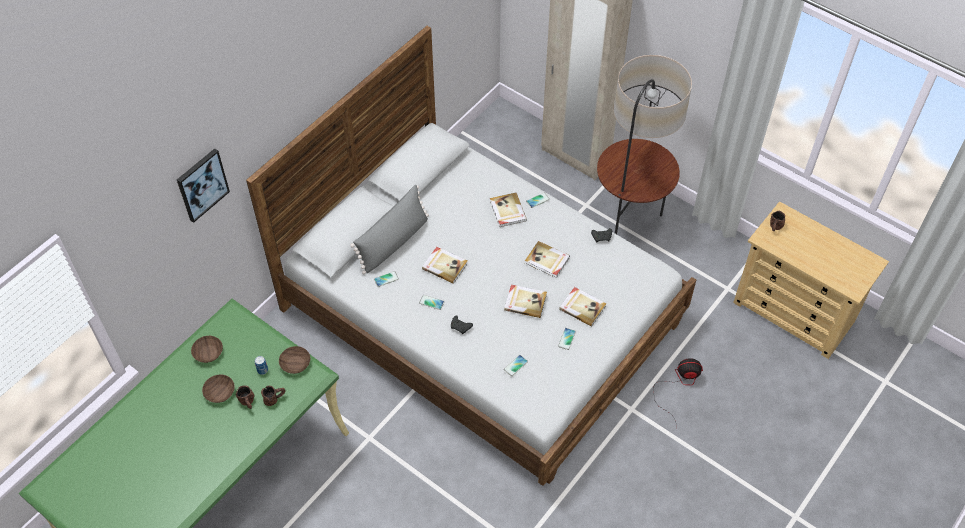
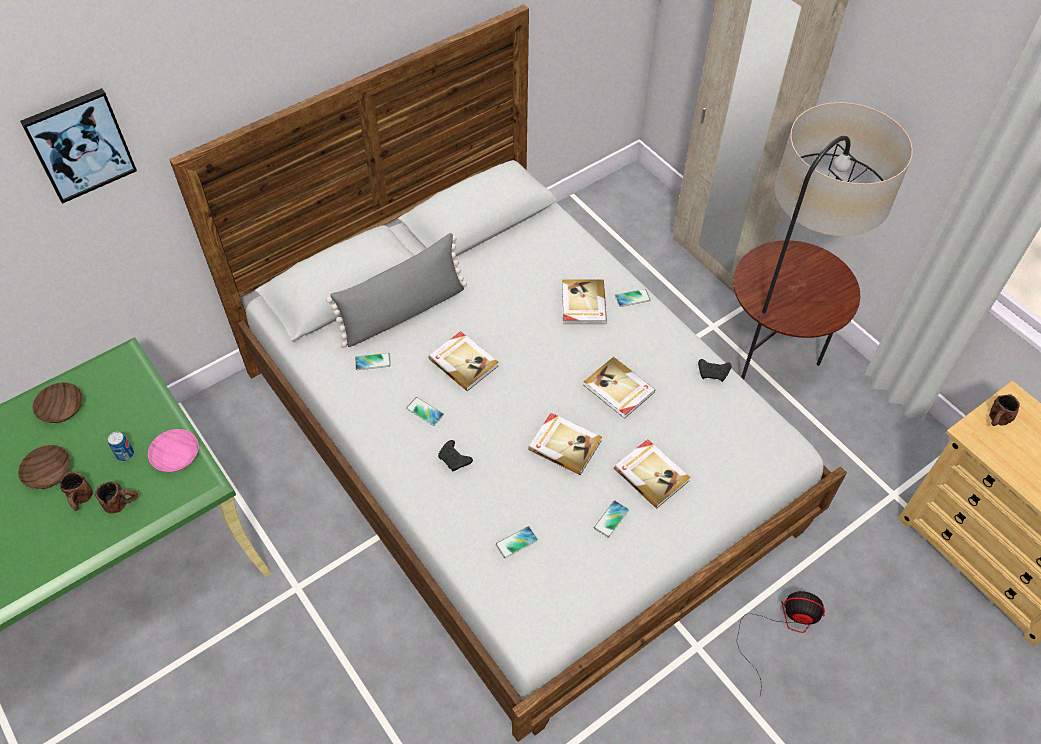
camera: 15 degrees right, 0 degrees up
brown bowl [279,346,310,374] -> pink bowl [148,429,199,472]

